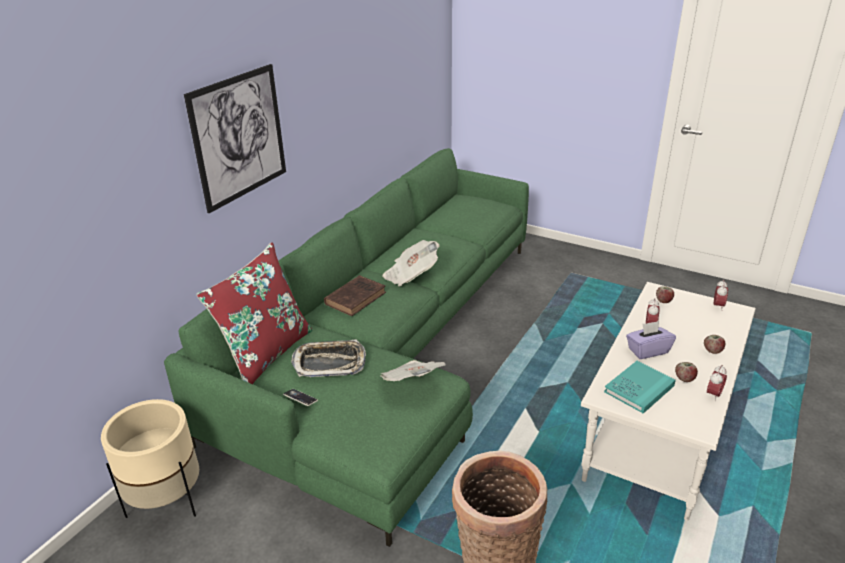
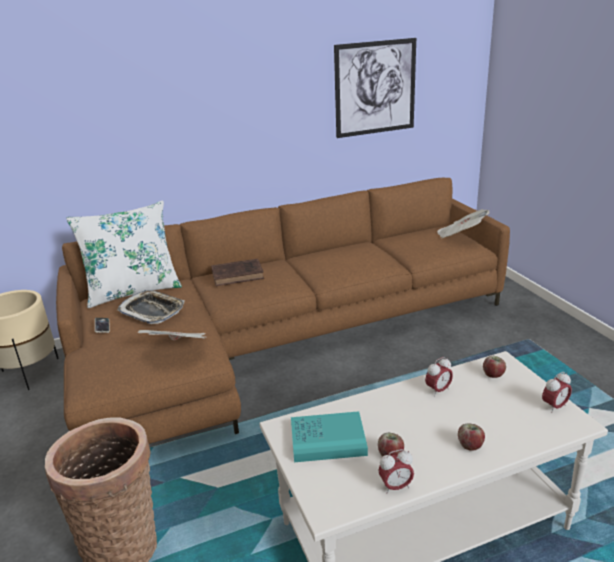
camera: 40 degrees right, 5 degrees down
green sofa [164,148,529,547] -> brown sofa [56,178,510,444]
picture [184,64,286,213] -> picture moved to [334,38,416,138]
red pillow [196,242,312,384] -> white pillow [66,201,182,308]
newspaper [383,240,440,286] -> newspaper moved to [437,209,489,239]
purple tissue box [626,321,676,359] -> none

